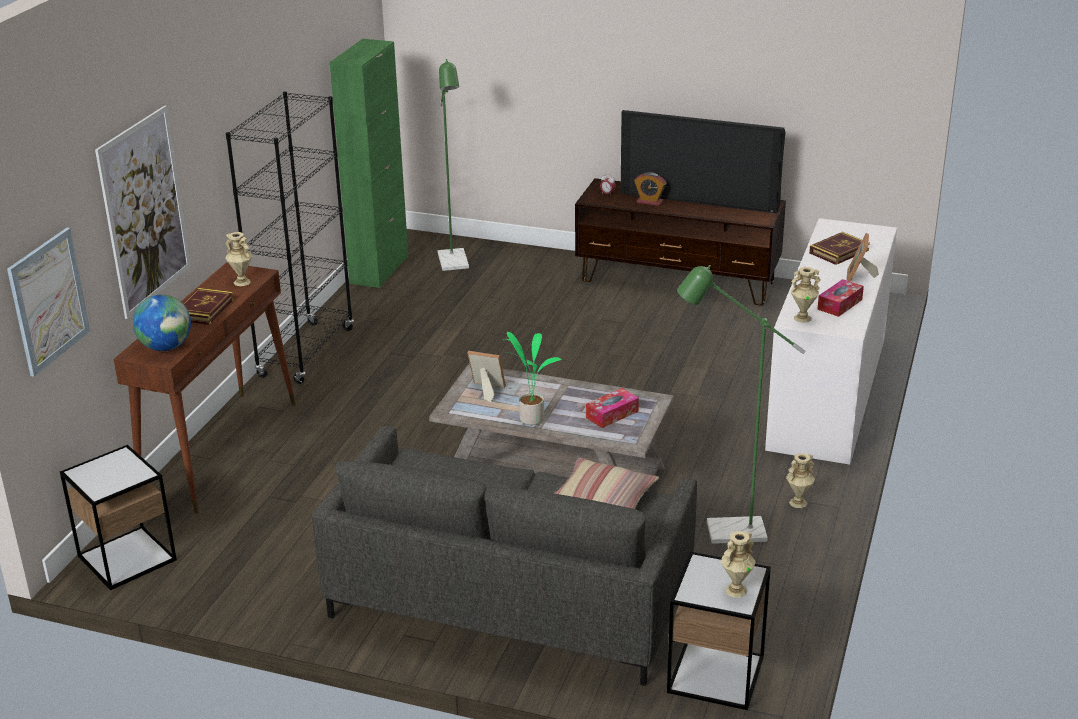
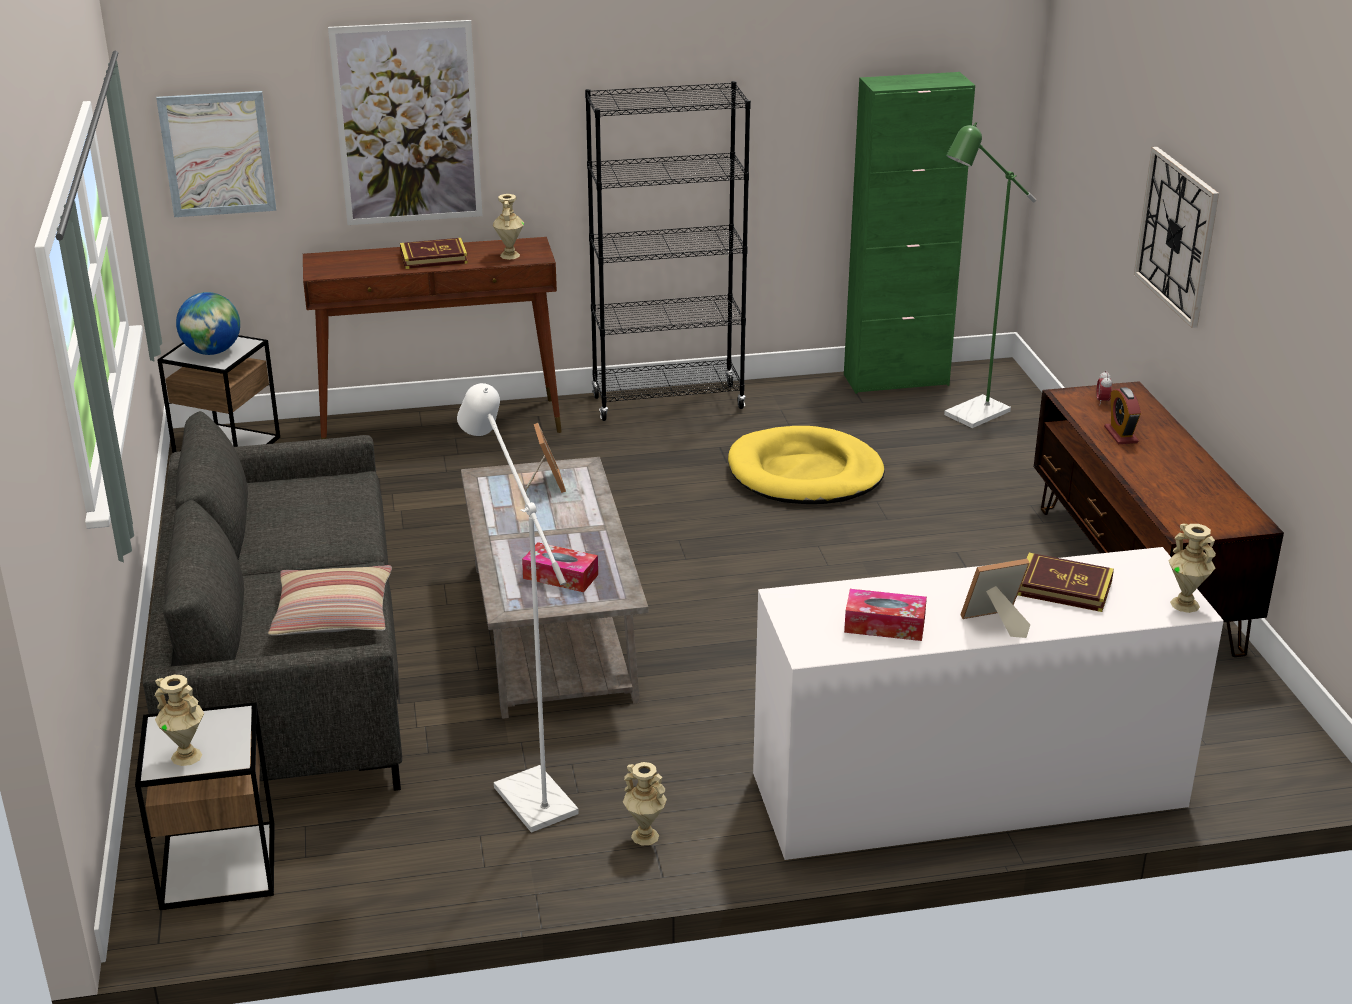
camera: 60 degrees right, 0 degrees up
globe [133,295,191,351] -> globe moved to [176,292,240,355]
potted plant [502,332,562,425] -> none
television [621,110,786,213] -> none
green floor lamp [677,265,805,544] -> white floor lamp [457,383,579,833]
beige vase [791,267,821,323] -> beige vase moved to [1169,524,1216,613]
none -> yellow dog bed [728,426,885,504]
none -> wall clock [1134,147,1219,328]

